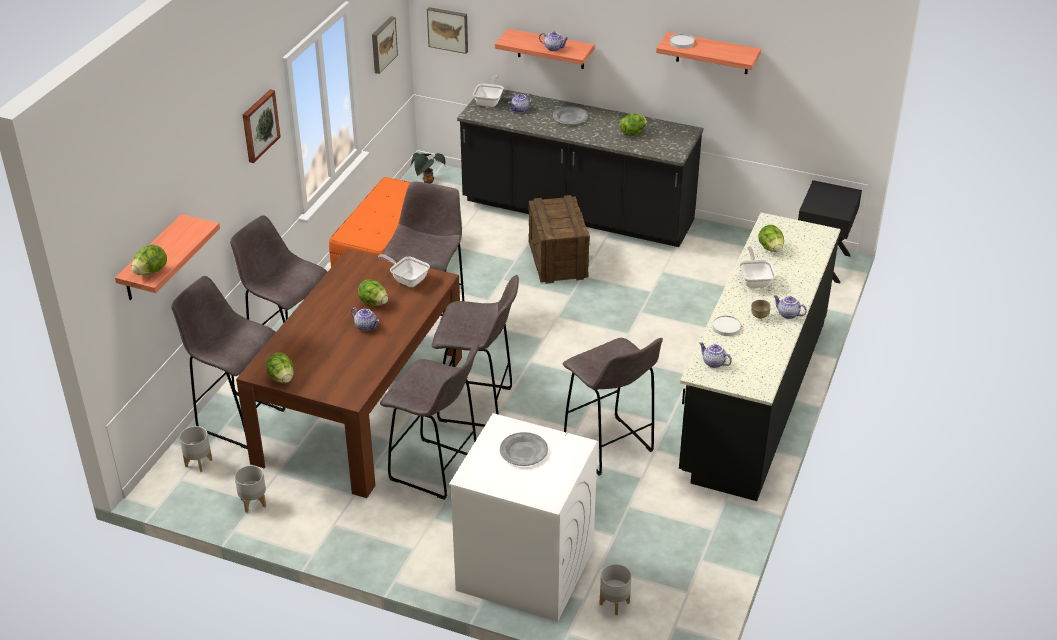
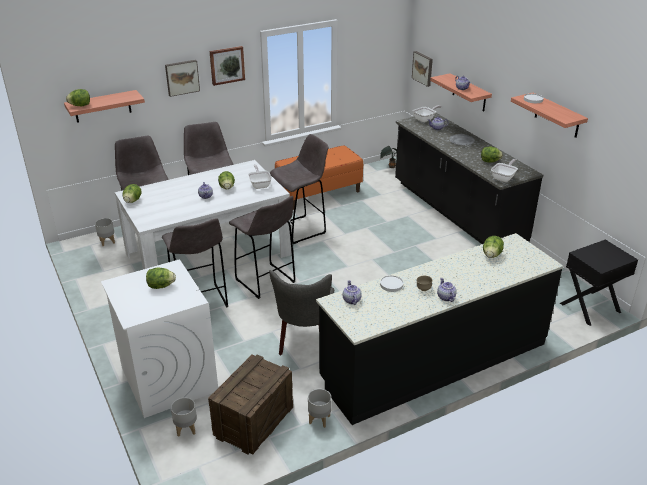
camera: 40 degrees right, 5 degrees down
grey planter [235,465,266,512] -> grey planter moved to [308,389,331,428]
brown dining table [236,249,462,498] -> white dining table [115,160,291,269]
picture [372,16,398,74] -> picture moved to [165,60,200,97]
grey plate [500,432,548,466] -> lettuce [146,267,176,289]
crate [529,195,590,284] -> crate moved to [208,355,293,455]
grey stool [563,338,663,476] -> grey chair [269,270,334,355]
frying pan [739,246,776,288] -> frying pan moved to [491,159,518,182]

